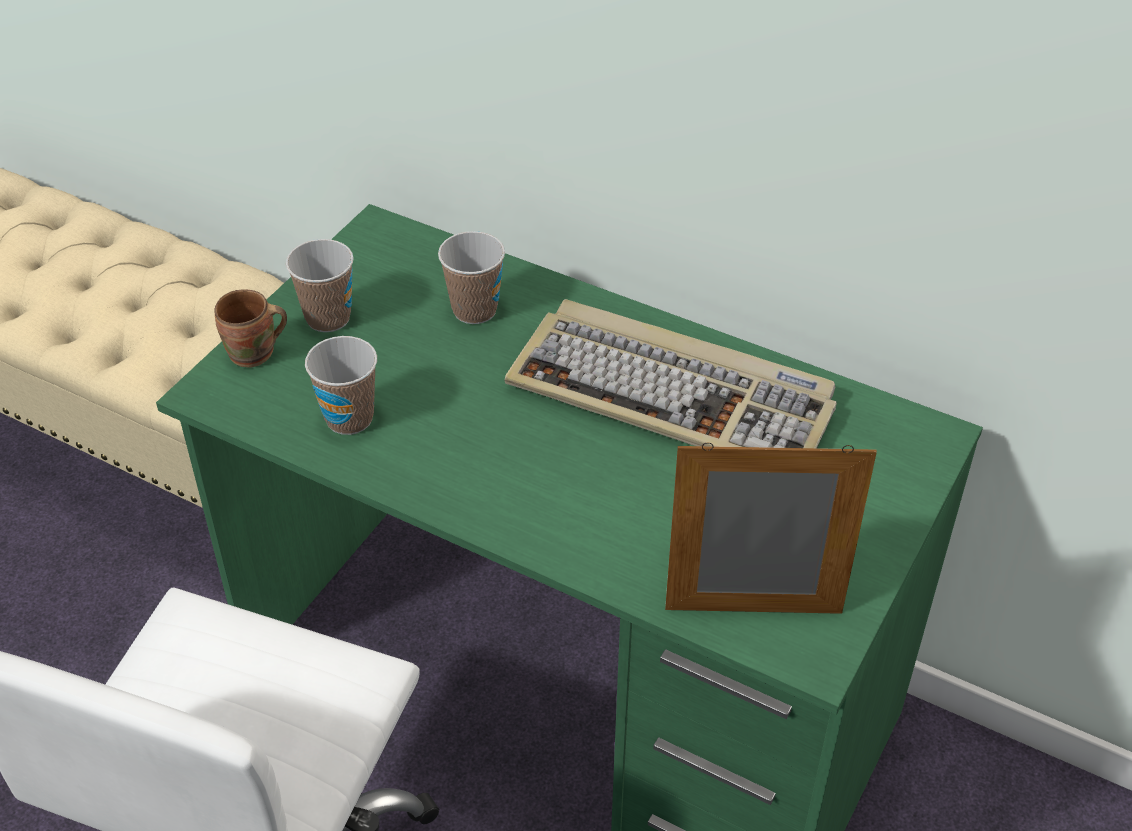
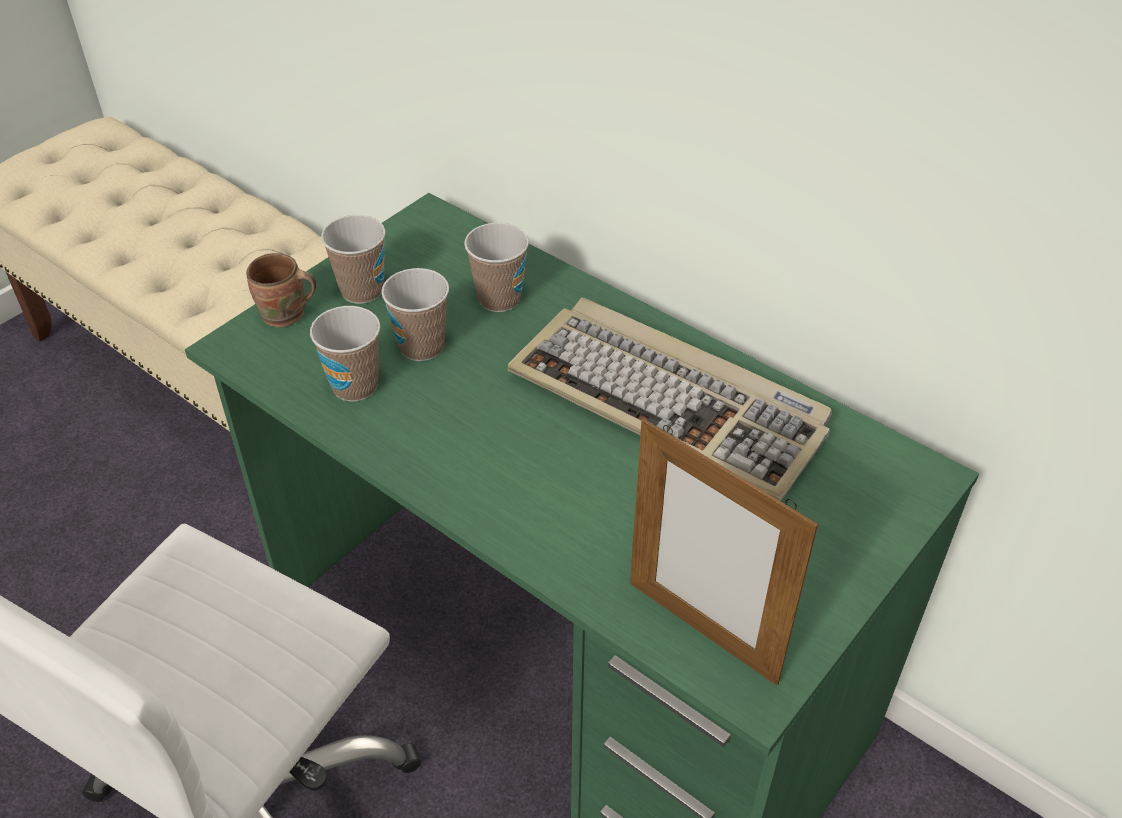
camera: 10 degrees right, 0 degrees up
picture frame [665,443,877,614] -> picture frame turned 150 degrees counterclockwise [630,418,818,686]
none -> cup [381,268,449,361]

